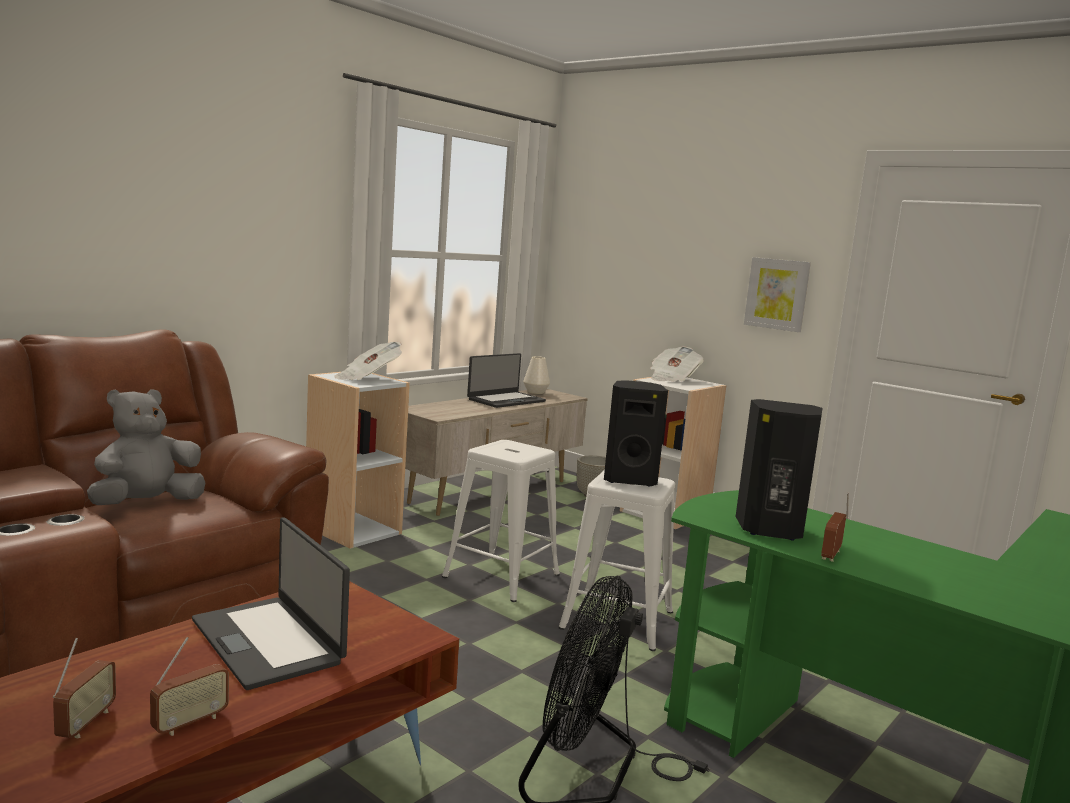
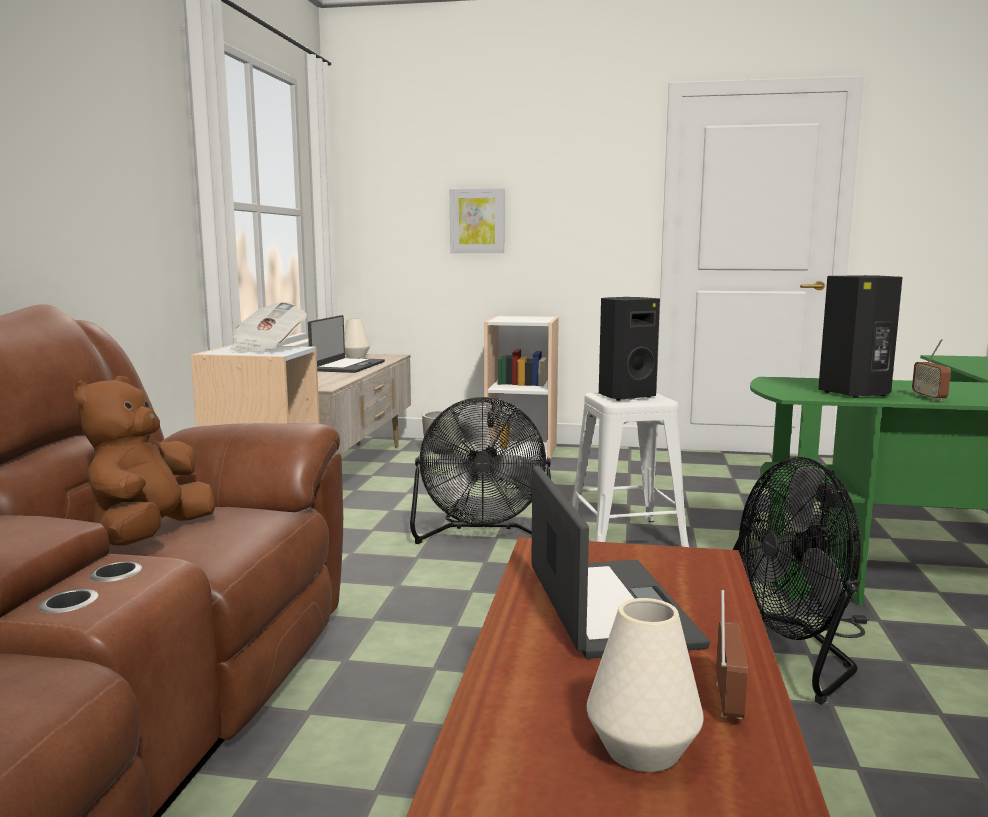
camera: 30 degrees left, 0 degrees up
radio [53,638,116,738] -> white vase [587,598,704,772]
grey plush toy [87,389,205,505] -> brown plush toy [73,376,215,546]
laptop [192,518,350,690] -> laptop turned 120 degrees counterclockwise [531,466,710,659]
white stool [442,440,560,602] -> black fan [410,397,551,544]
newspaper [650,346,704,381] -> none
picture [744,257,811,332] -> picture moved to [450,188,505,253]

